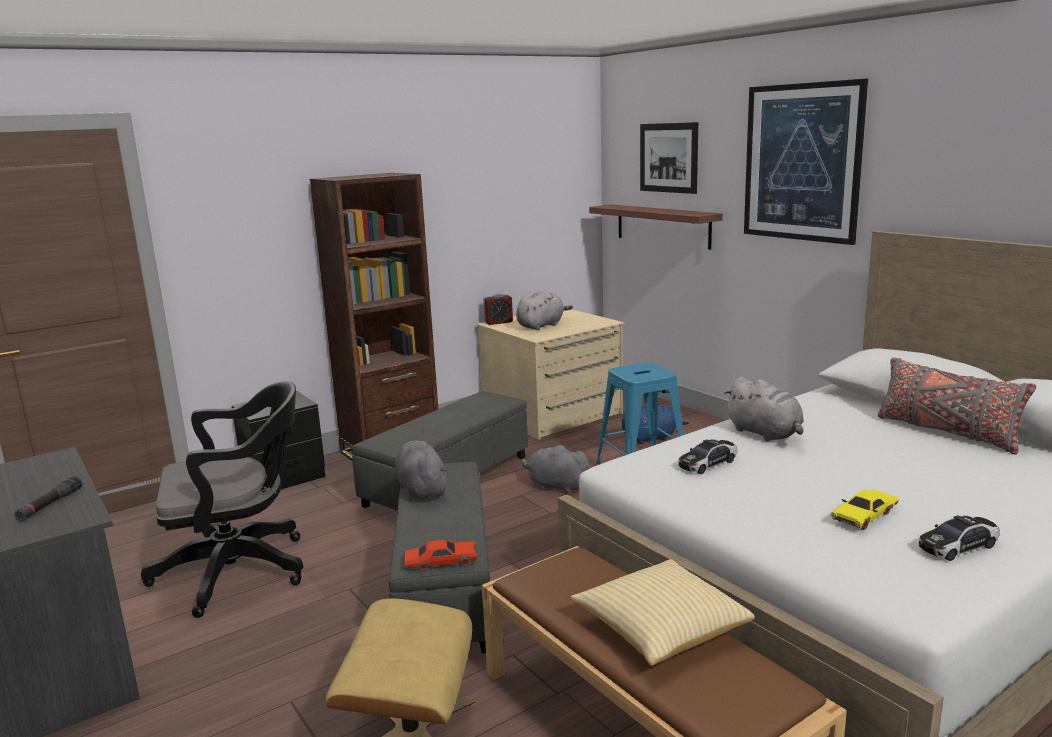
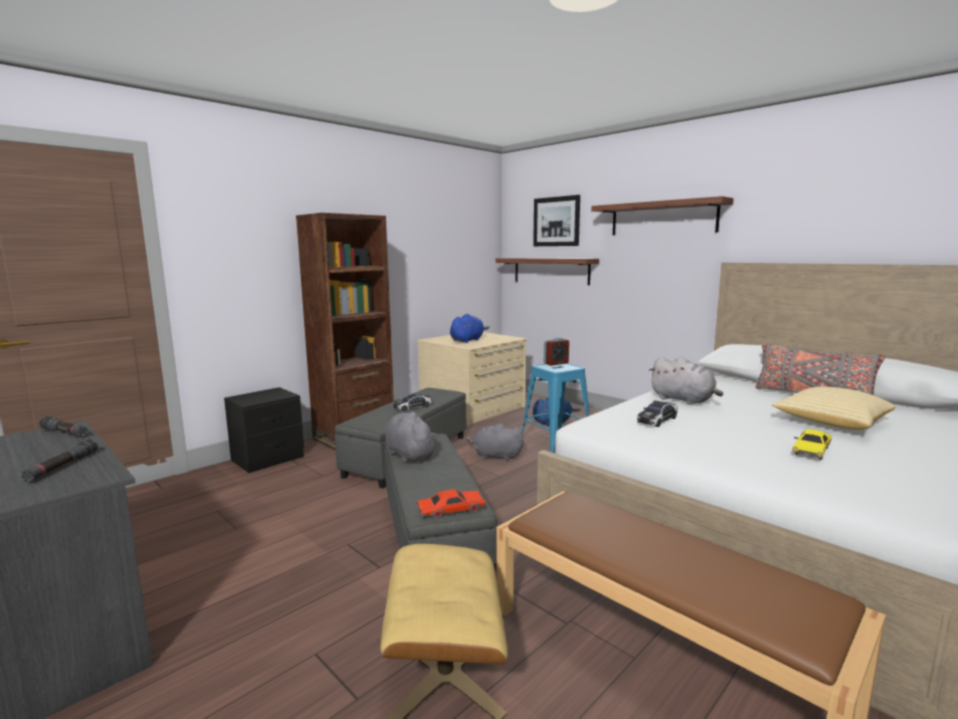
camera: 10 degrees left, 5 degrees down
black office chair [141,381,303,618] -> none
alarm clock [483,294,513,325] -> alarm clock moved to [544,337,569,366]
grey plush toy [516,291,573,330] -> blue plush toy [450,314,489,343]
pillow [571,559,755,666] -> pillow moved to [772,387,895,430]
picture [744,79,868,245] -> shelf [591,196,734,235]
toy car [919,515,1000,561] -> toy car moved to [393,393,432,411]
none -> black flashlight [39,416,88,436]

